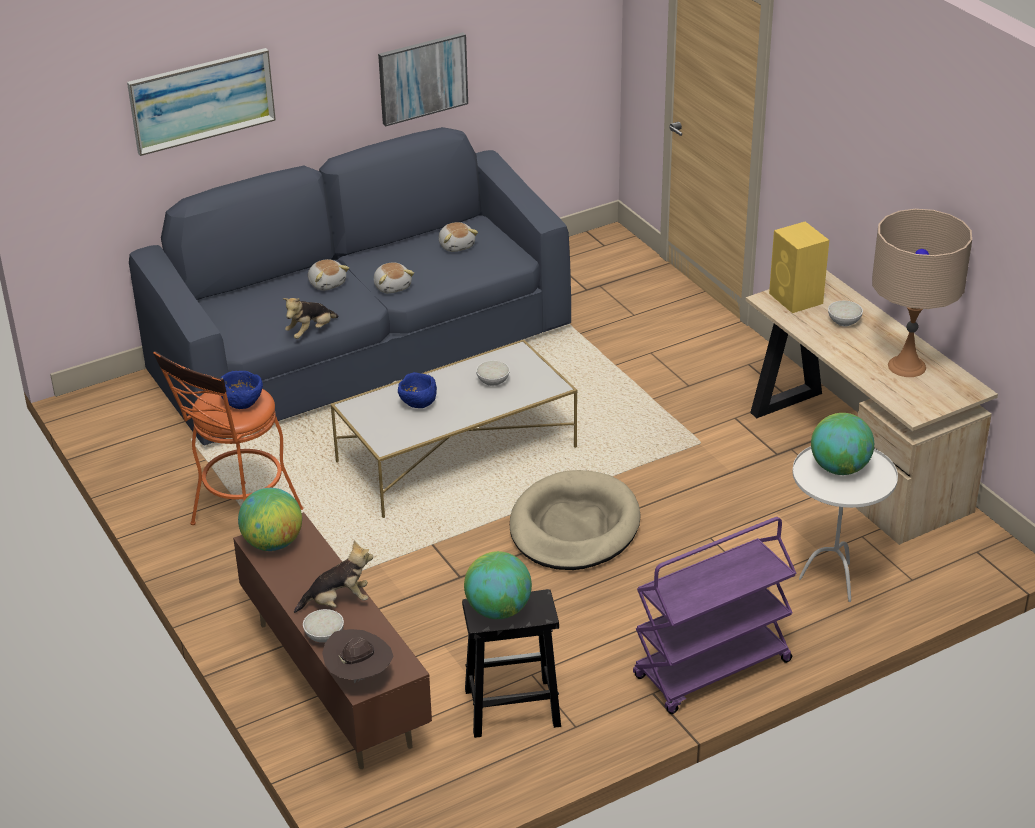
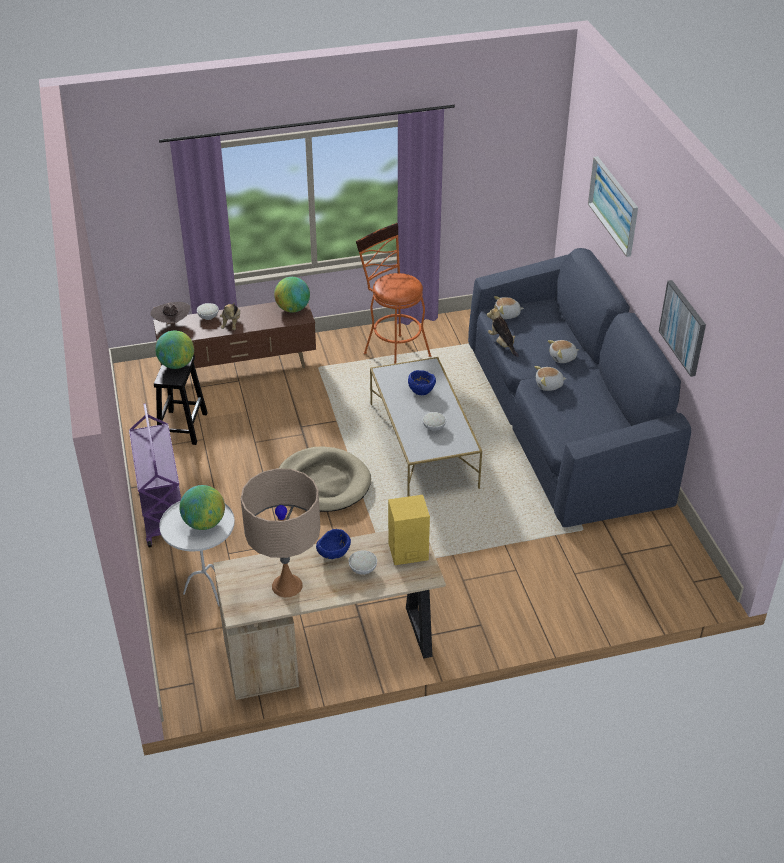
camera: 105 degrees right, 5 degrees up
blue bowl [221,371,263,409] -> blue bowl moved to [316,529,351,559]
plush toy [439,222,478,252] -> plush toy moved to [494,296,524,319]

